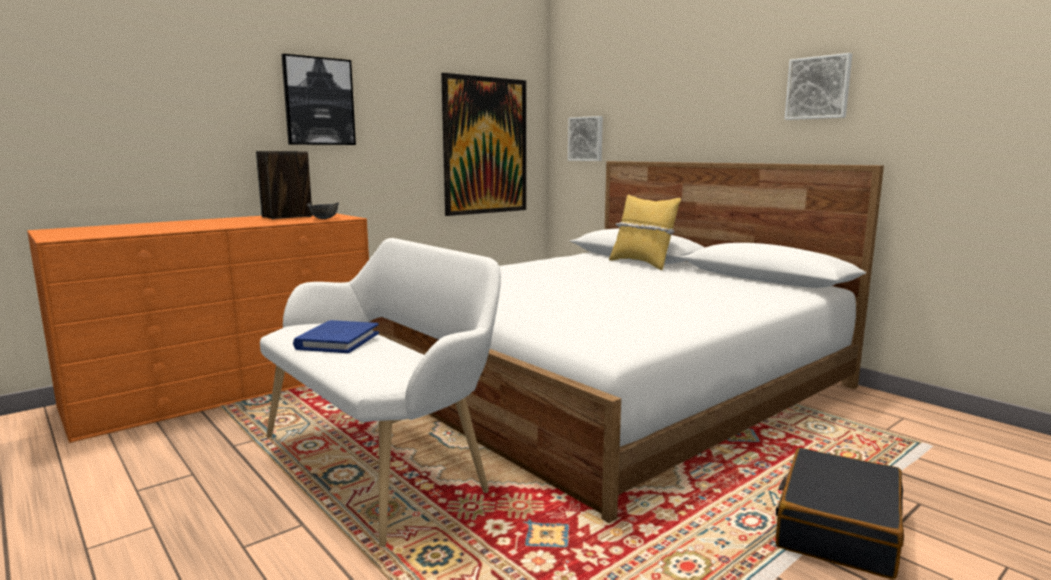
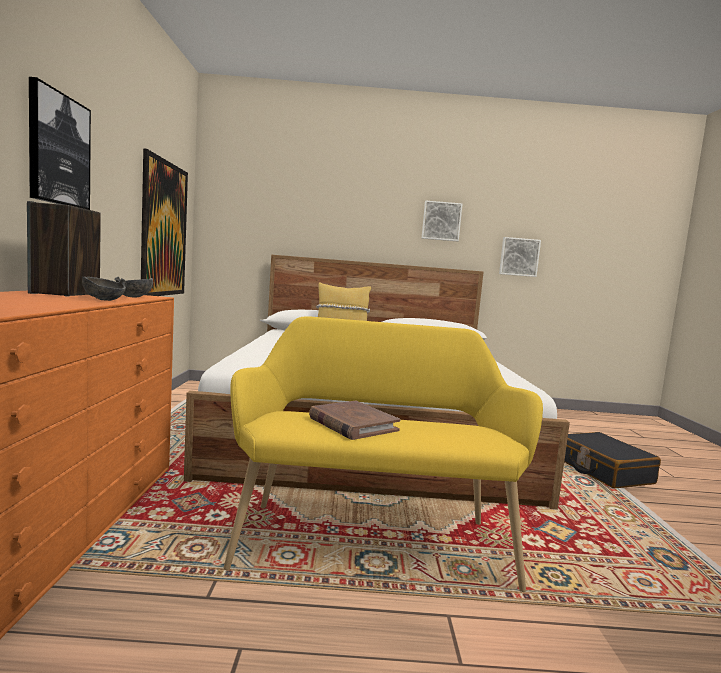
camera: 50 degrees left, 5 degrees down
white bench [260,238,501,547] -> yellow bench [224,316,543,592]
blue book [293,320,379,353] -> brown book [309,401,401,440]
picture [568,116,603,161] -> picture moved to [499,237,541,277]
none -> grey bowl [82,277,126,301]

